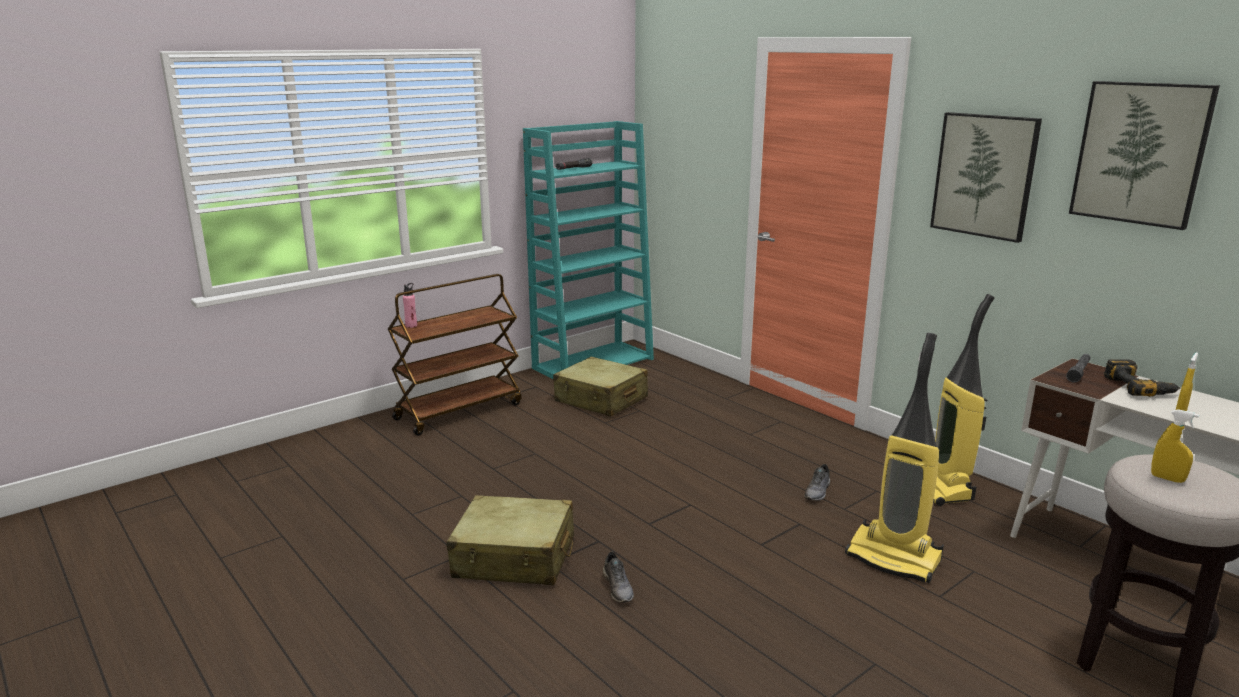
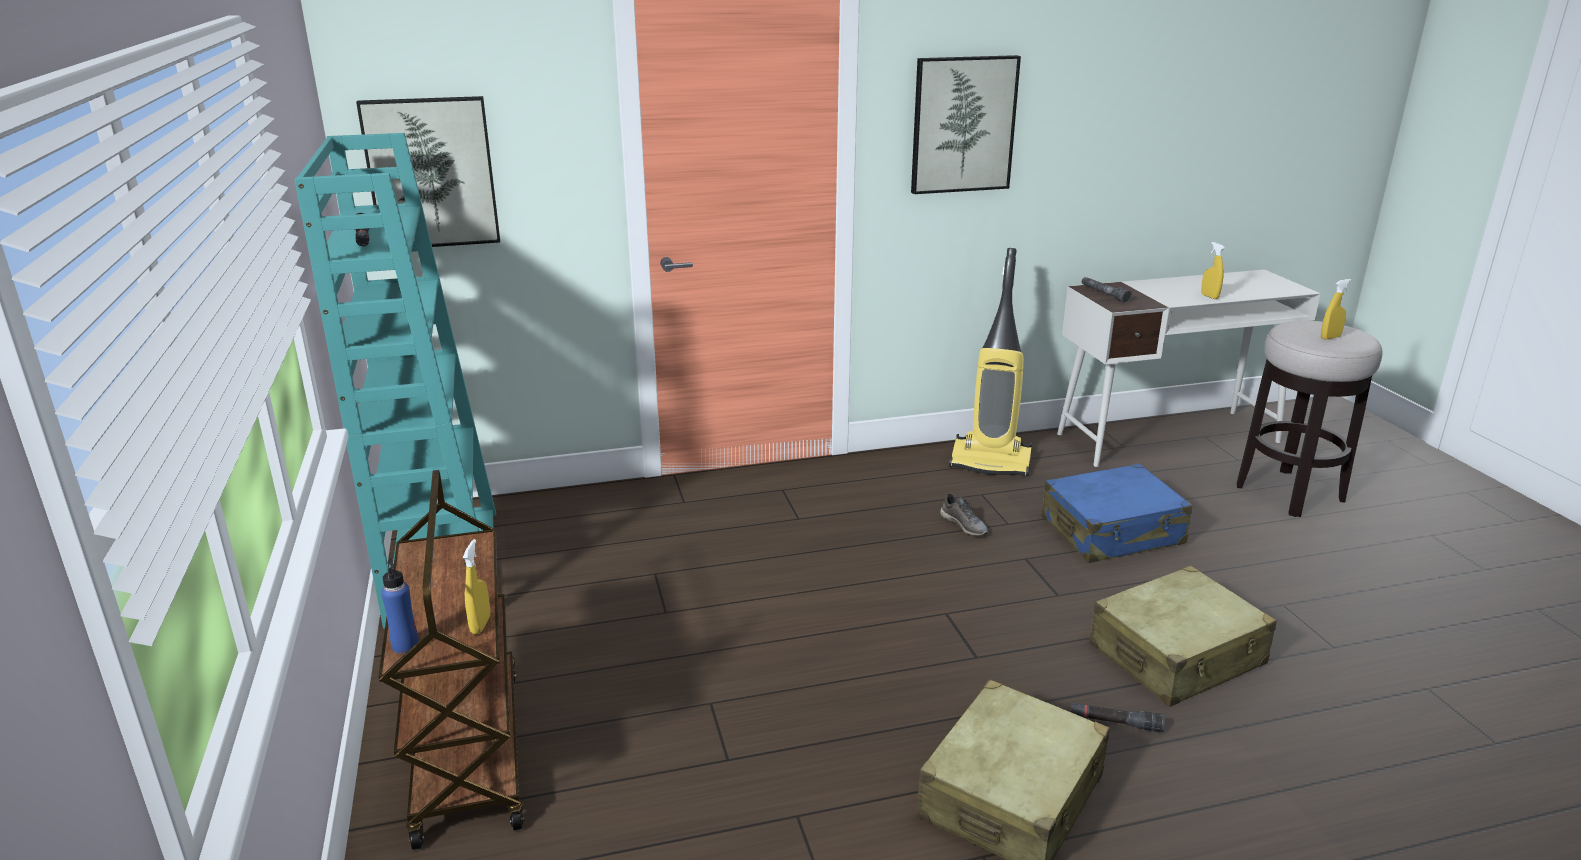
camera: 65 degrees left, 5 degrees up
pink bottle [403,283,417,328] -> blue bottle [381,558,419,654]
beige suitcase [553,357,648,417] -> beige suitcase moved to [1089,565,1277,707]
grey shoe [603,552,634,603] -> black flashlight [1070,703,1165,732]
vacuum cleaner [845,333,944,583] -> blue suitcase [1042,464,1193,563]
picture [1069,81,1220,230] -> picture moved to [356,96,500,247]
power drill [1104,359,1180,397] -> none
none -> yellow spray bottle [463,539,490,634]

